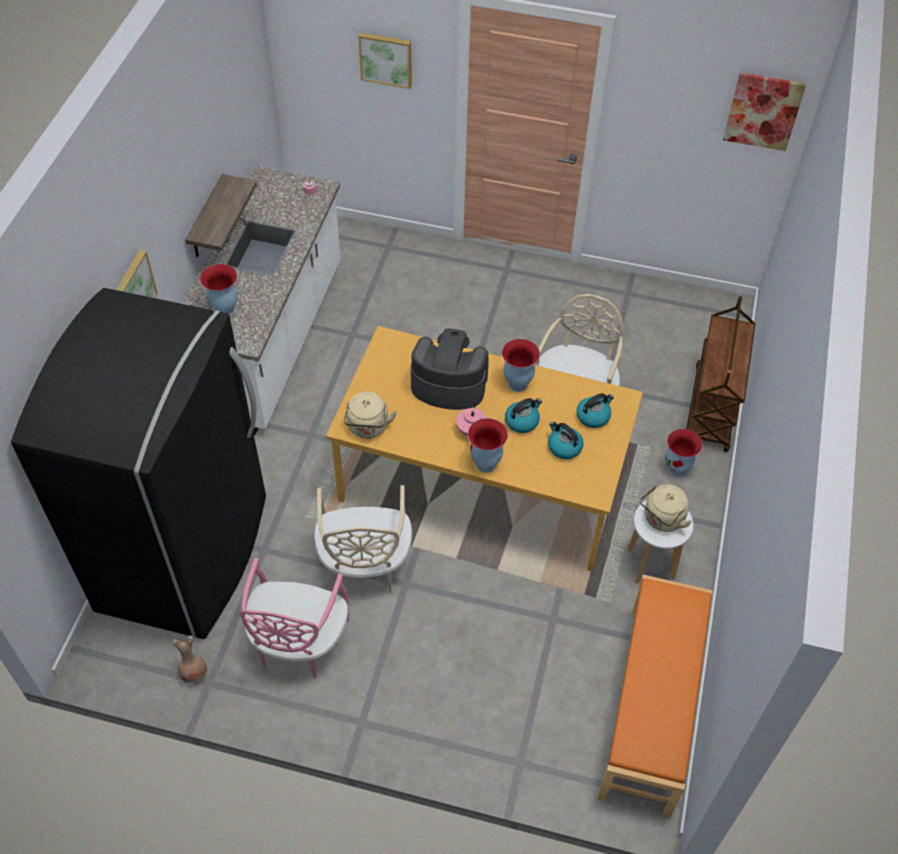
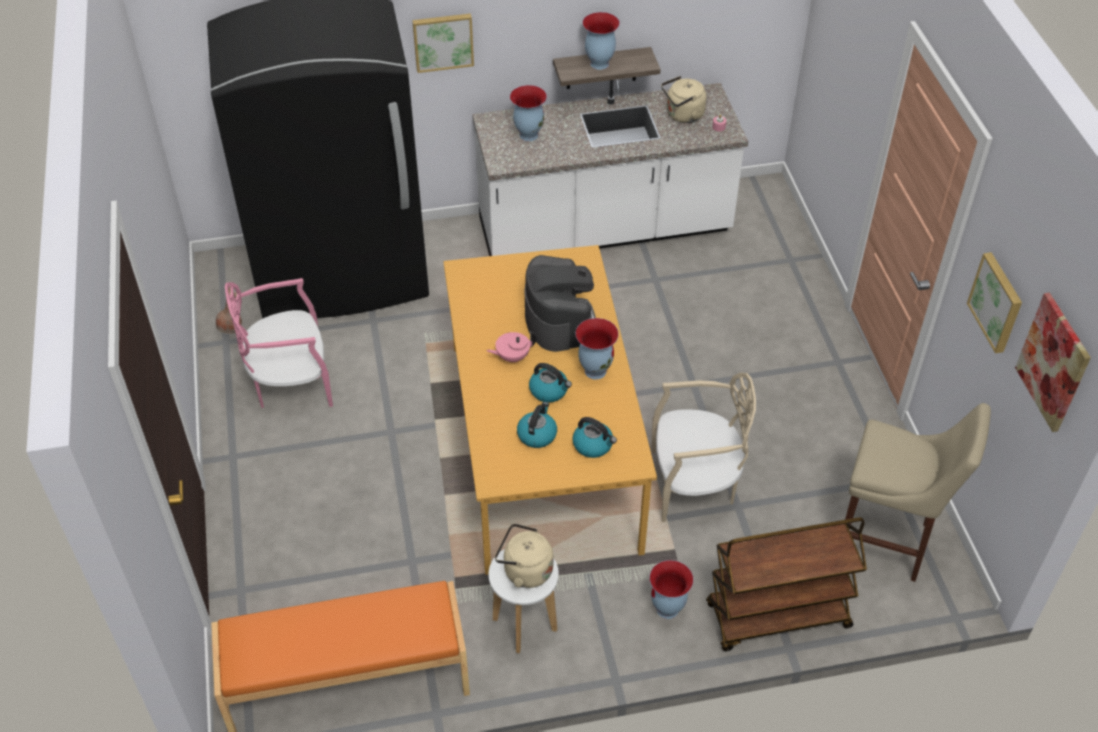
camera: 65 degrees right, 5 degrees down
beige chair [314,485,412,595] -> none
beige kettle [344,392,397,439] -> beige kettle moved to [661,76,707,123]
picture [358,32,412,89] -> picture moved to [967,252,1022,353]
vase [468,418,508,473] -> vase moved to [582,12,620,70]
none -> beige stool [845,403,991,582]

